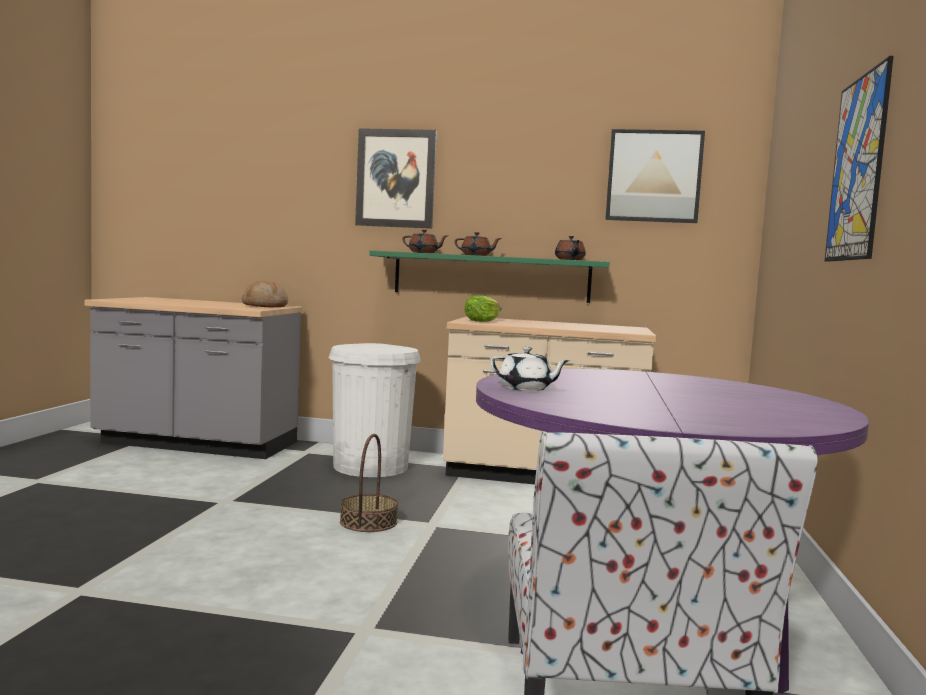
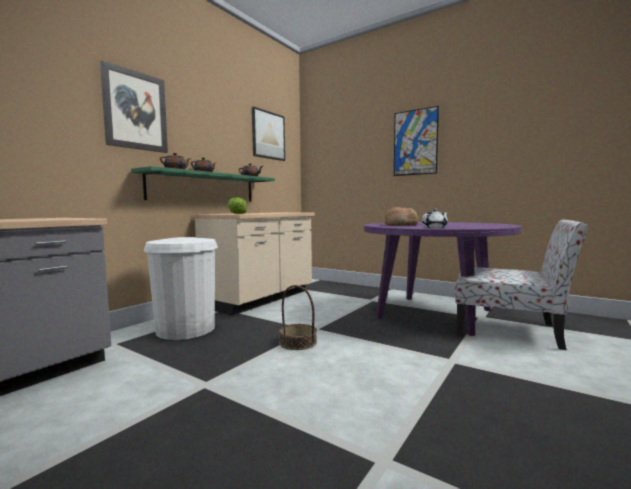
camera: 65 degrees left, 0 degrees up
bread [242,281,288,307] -> bread moved to [384,207,419,226]

